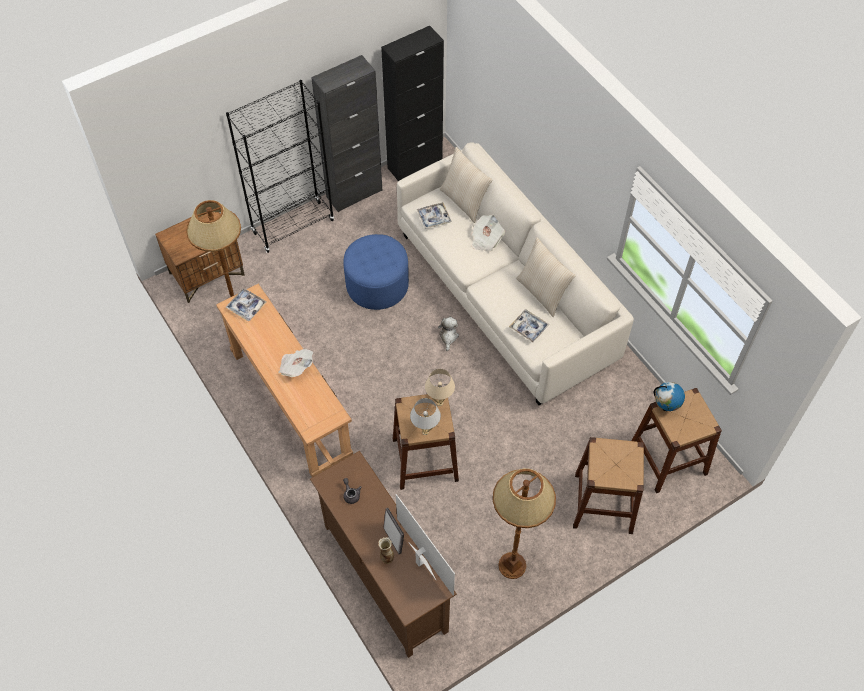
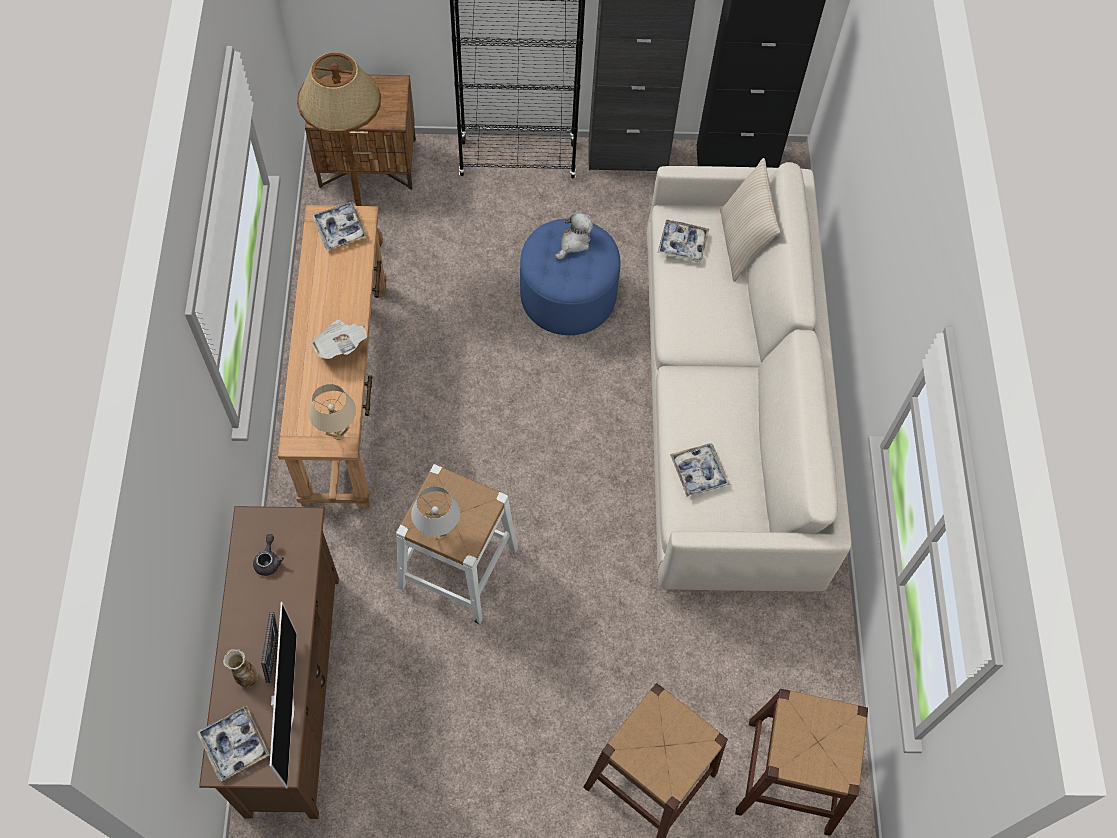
camera: 30 degrees right, 5 degrees up
brown stool [393,394,459,490] -> white stool [396,464,518,624]
beige table lamp [425,369,455,406] -> beige table lamp moved to [308,384,356,440]
plush toy [438,317,459,351] -> plush toy moved to [555,211,593,260]
newspaper [471,214,505,251] -> none
brown floor lamp [493,468,556,579] -> none
beige pillow [516,237,576,317] -> none
globe [654,382,685,411] -> none
none -> tray [197,706,270,781]

